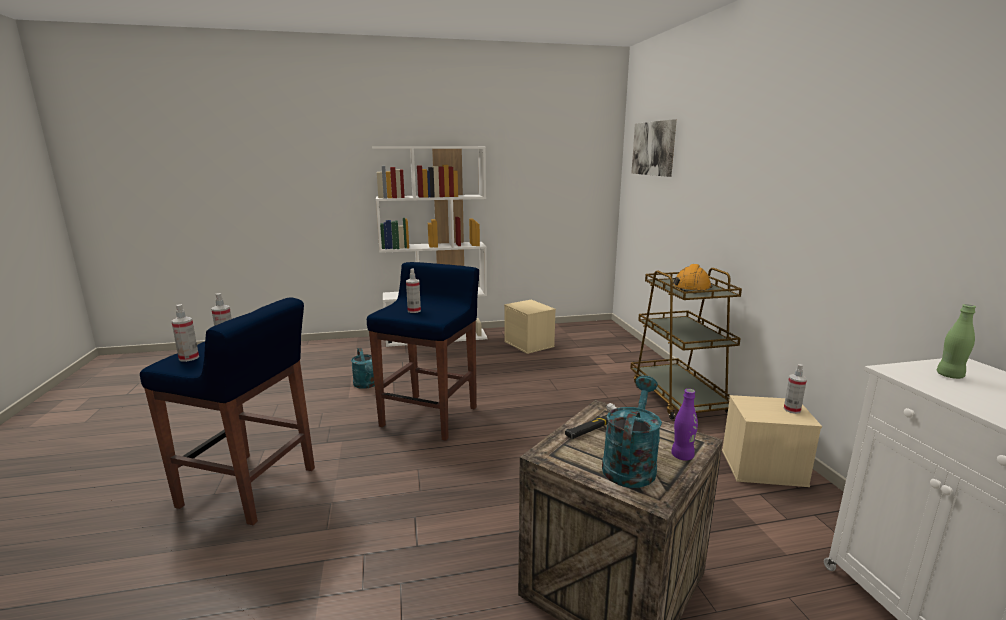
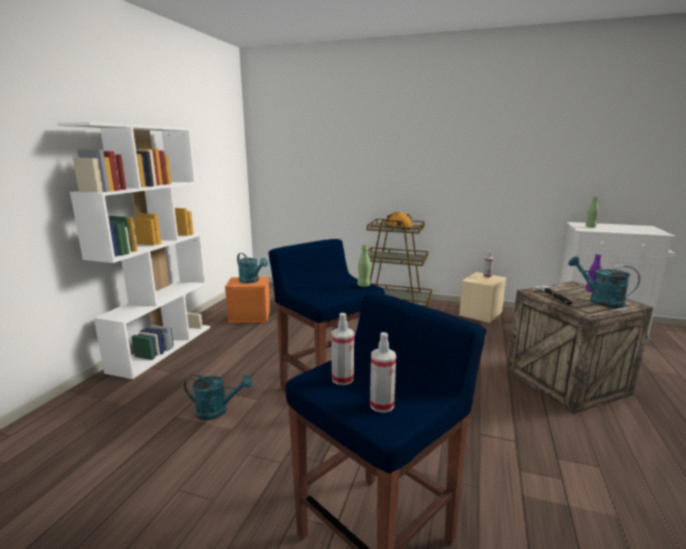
camera: 60 degrees left, 0 degrees up
spray bottle [406,268,421,313] -> none
beige storage box [504,300,556,354] -> orange storage box [225,277,270,323]
picture [631,119,677,177] -> none
none -> turquoise watering can [237,253,268,283]
none -> green bottle [357,244,371,287]

